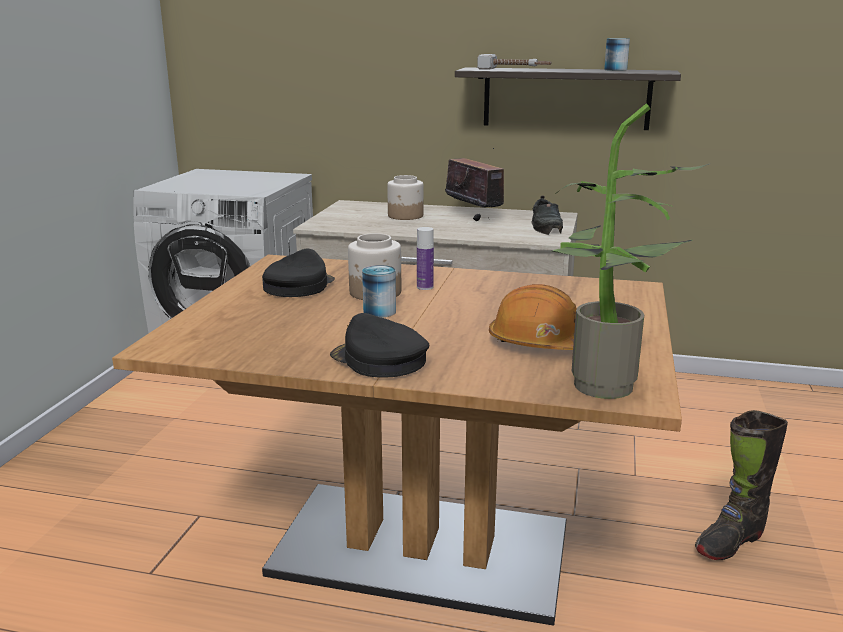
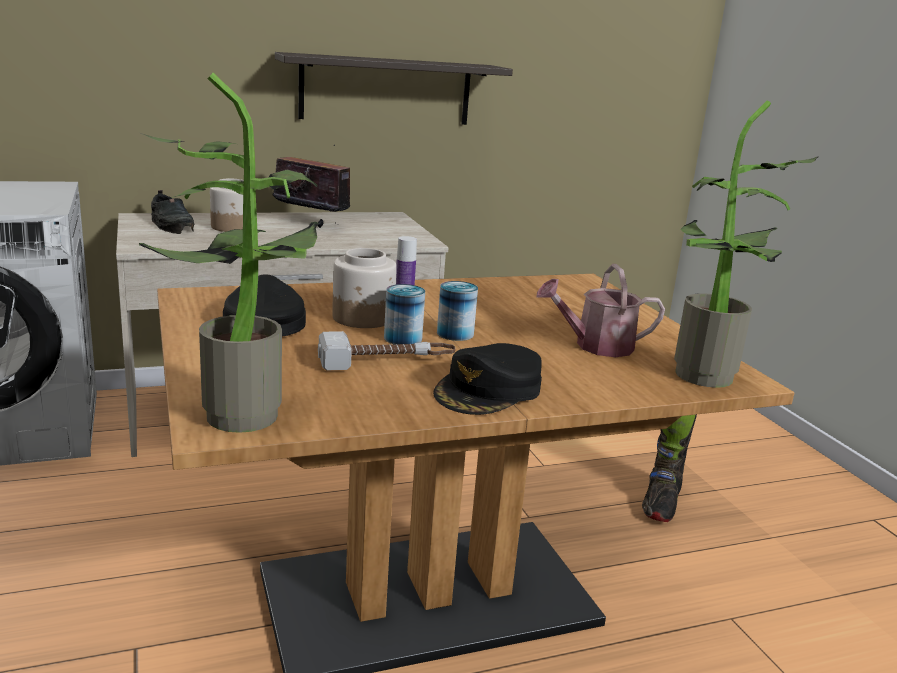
camera: 35 degrees left, 0 degrees up
black cap [330,313,429,378] -> black cap turned 60 degrees counterclockwise [433,343,542,415]
hammer [477,54,551,70] -> hammer moved to [318,331,455,370]
orange hard hat [489,284,577,350] -> watering can [536,264,665,357]
black shoe [531,196,563,235] -> black shoe moved to [151,190,194,234]
can [604,38,630,71] -> can moved to [437,281,478,341]
none -> potted plant [139,73,319,433]

